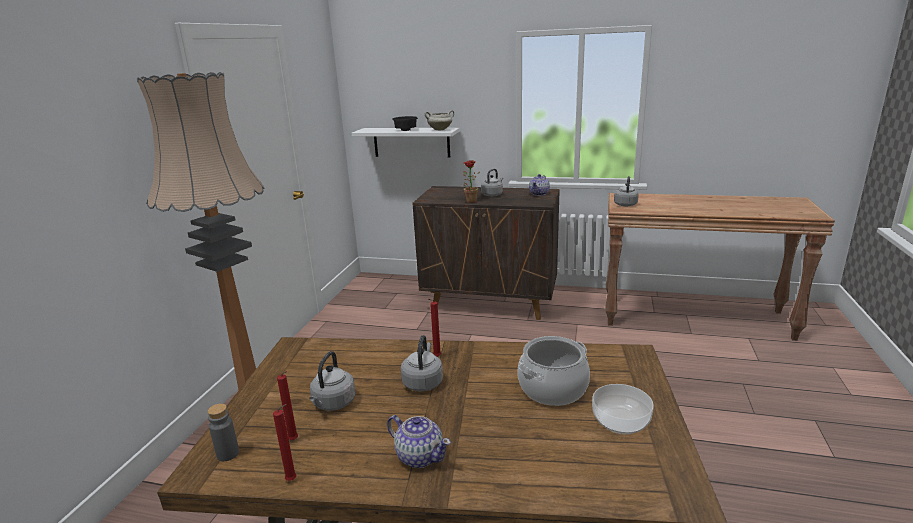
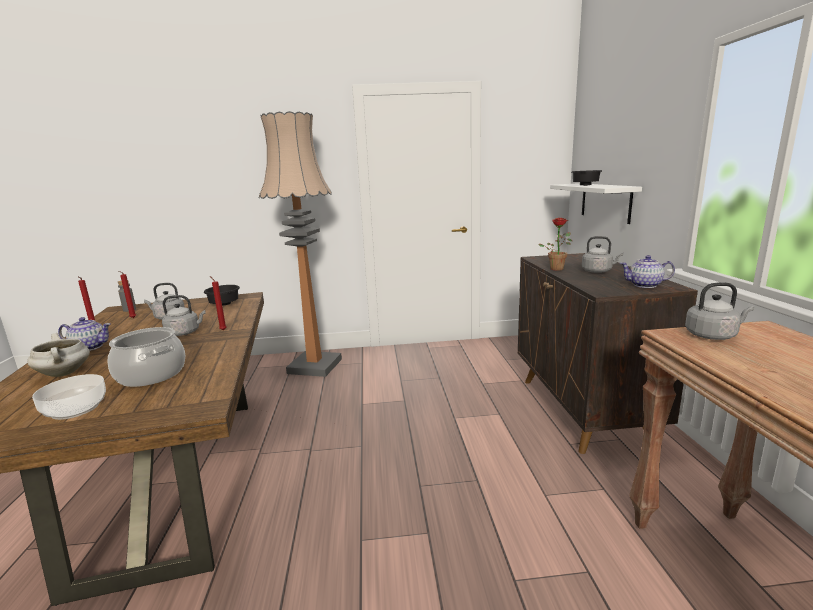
camera: 70 degrees right, 5 degrees down
teapot [387,415,451,468] -> teapot turned 105 degrees counterclockwise [58,317,111,351]
white cooking pot [424,110,454,130] -> white cooking pot moved to [27,333,90,377]
none -> black bowl [204,285,240,306]

